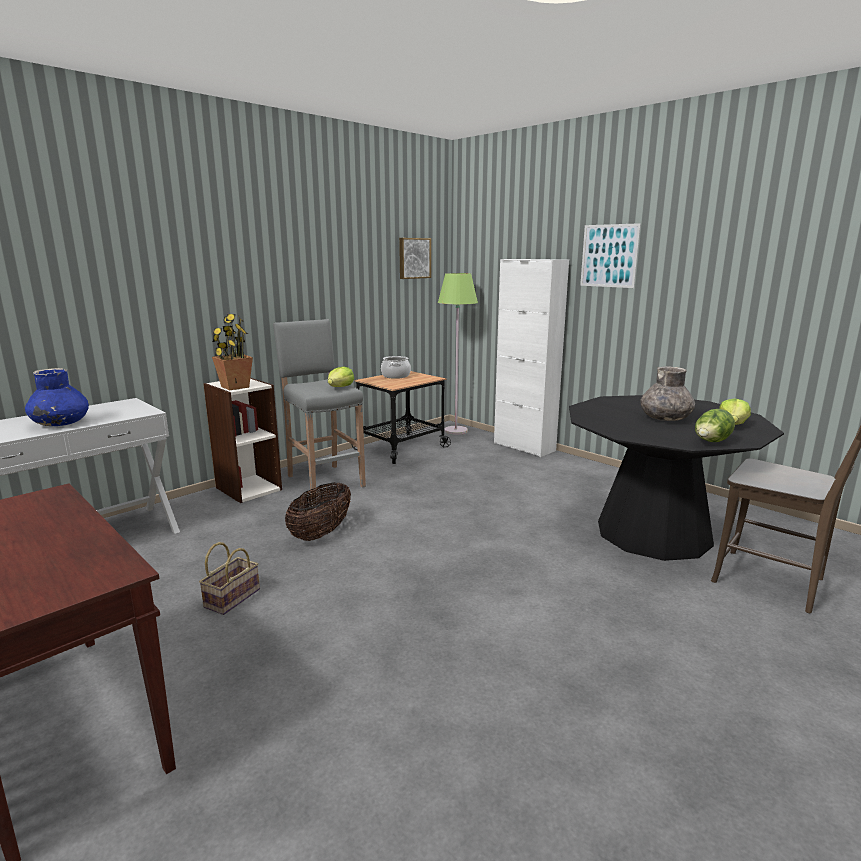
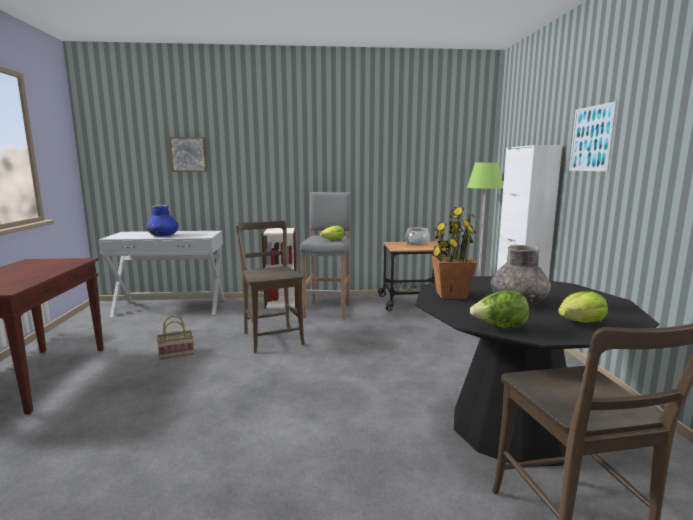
camera: 40 degrees right, 5 degrees down
potted plant [212,314,253,391] -> potted plant moved to [432,207,477,299]
basket [285,482,351,541] -> brown chair [236,220,305,353]
picture [399,238,431,279] -> picture moved to [169,137,207,172]

